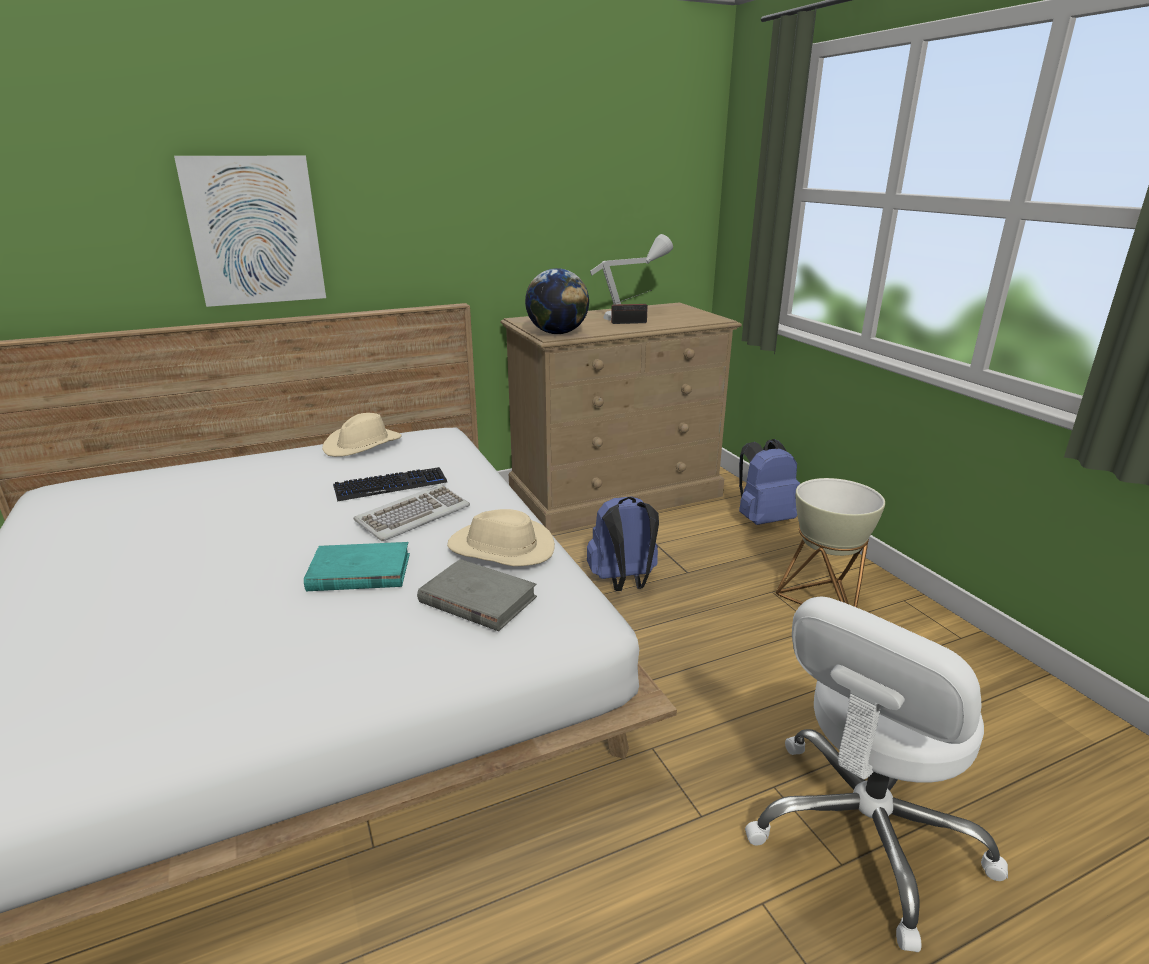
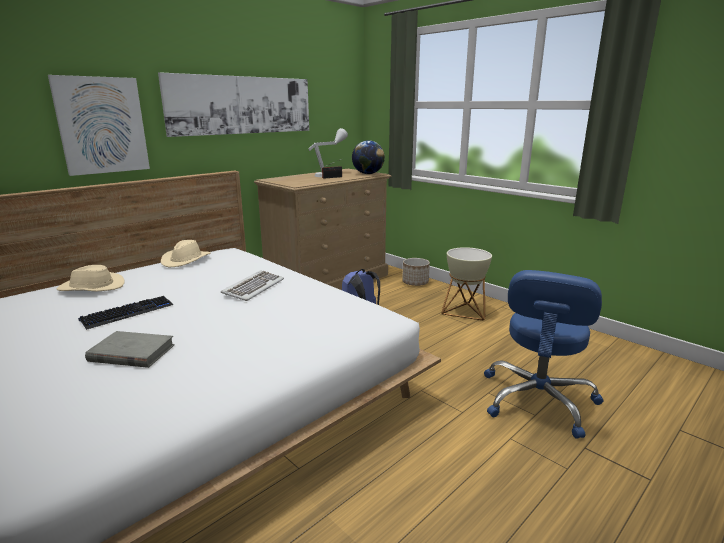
camera: 20 degrees left, 5 degrees down
turquoise book [304,542,410,591] -> none
keyboard [333,467,447,502] -> keyboard moved to [78,296,173,330]
grey book [417,559,537,631] -> grey book moved to [85,331,175,368]
beige hat [447,509,555,566] -> beige hat moved to [57,265,125,292]
globe [525,268,589,334] -> globe moved to [352,140,385,174]
blue backpack [739,439,801,525] -> planter [402,258,430,286]
white office chair [745,597,1008,952] -> blue office chair [484,270,604,439]
none -> picture [158,72,309,137]

